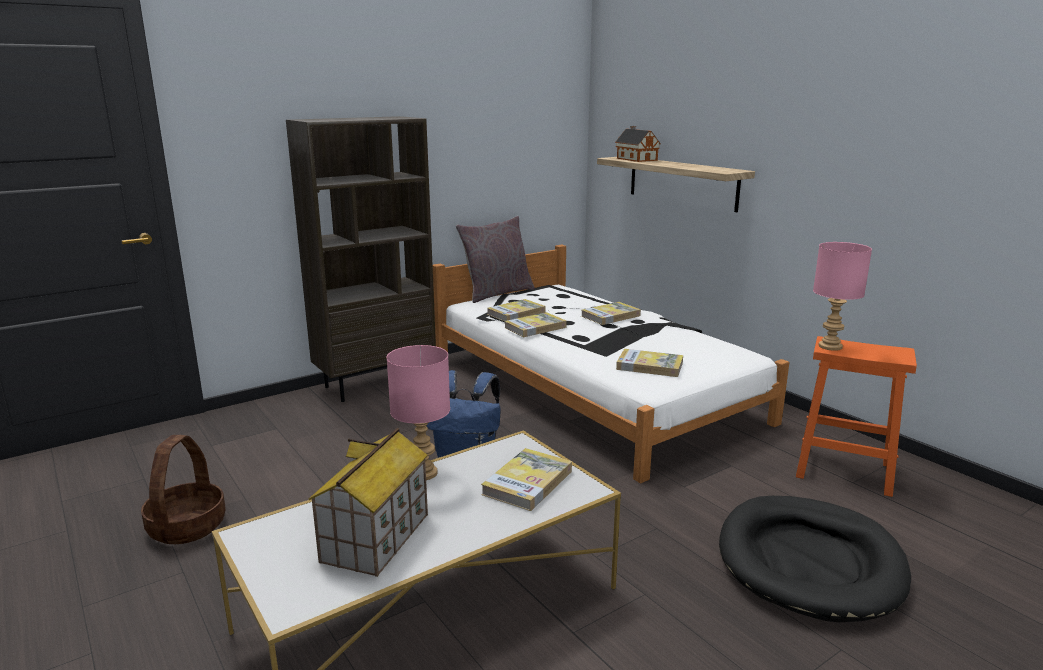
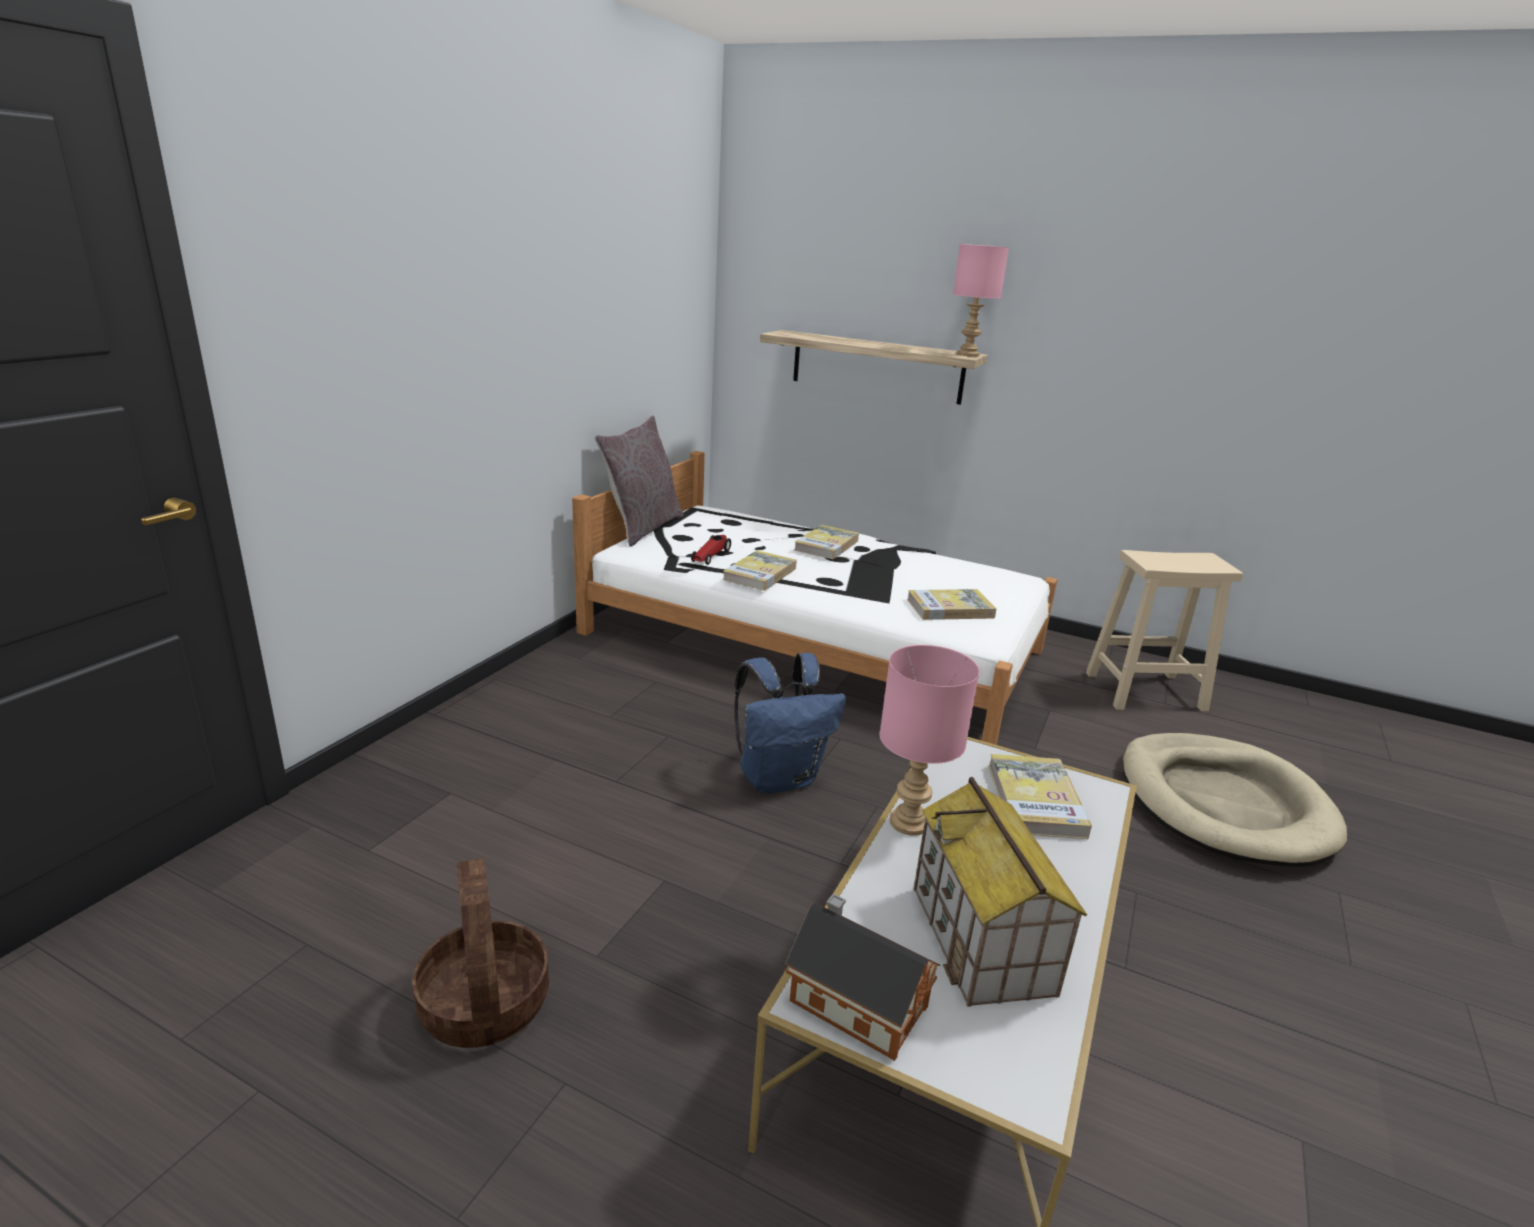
camera: 30 degrees left, 5 degrees up
brown bookcase [286,116,436,402] -> none
book [487,299,546,321] -> toy car [691,535,731,565]
toy house [615,126,661,162] -> toy house moved to [785,894,940,1061]
black dog bed [719,496,911,622] -> beige dog bed [1122,733,1347,867]
orange stool [796,336,917,497] -> beige stool [1086,550,1243,711]
pink table lamp [813,242,872,351] -> pink table lamp moved to [953,244,1009,357]

